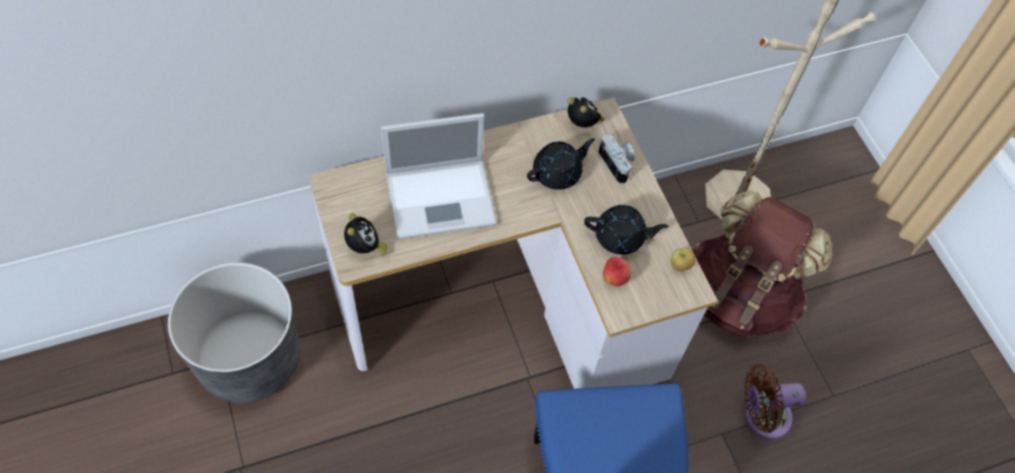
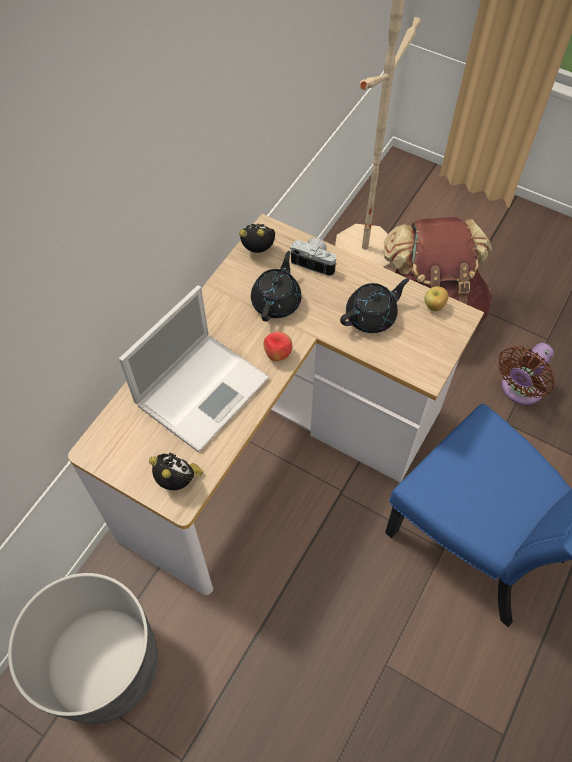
camera: 35 degrees left, 0 degrees up
apple [603,257,632,286] -> apple moved to [264,331,292,361]

